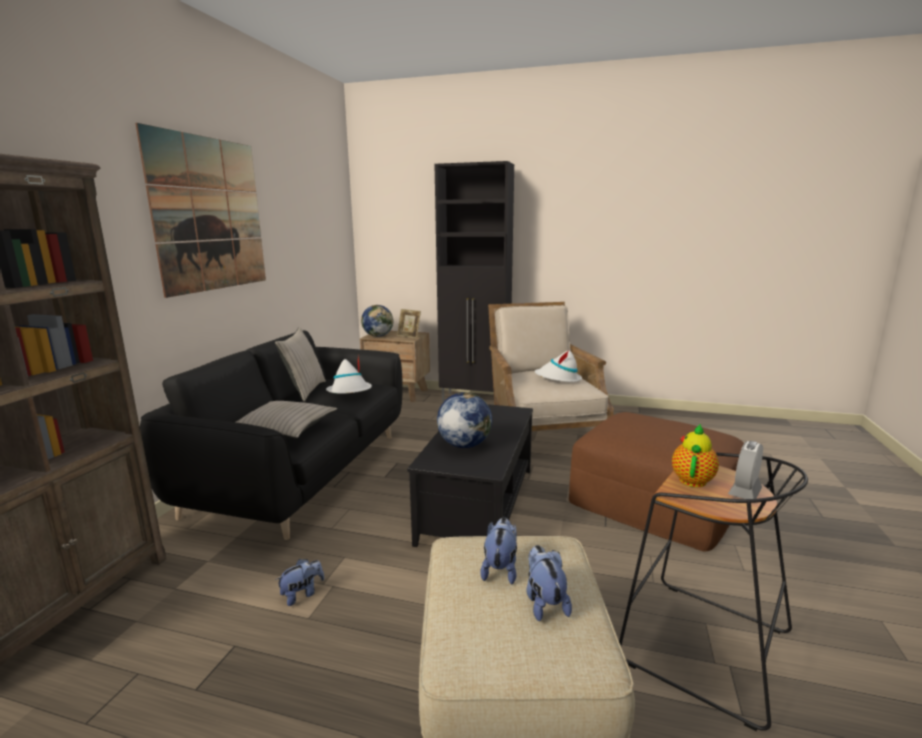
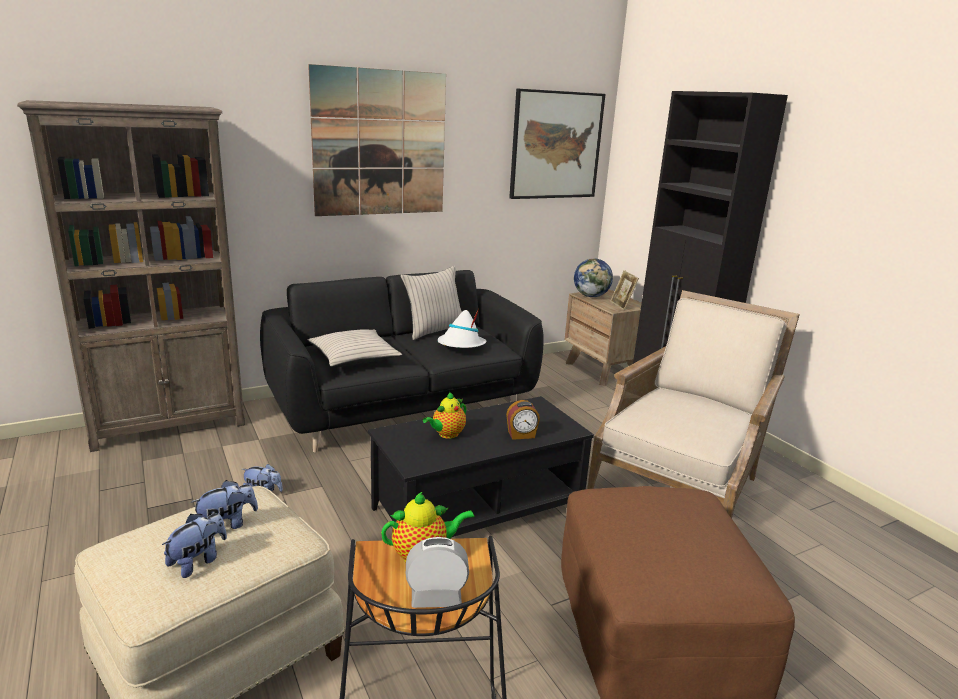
camera: 45 degrees right, 5 degrees up
globe [437,392,492,448] -> teapot [423,392,467,439]
white hat [535,350,582,382] -> none
none -> alarm clock [506,400,540,440]
none -> picture [509,89,605,199]

